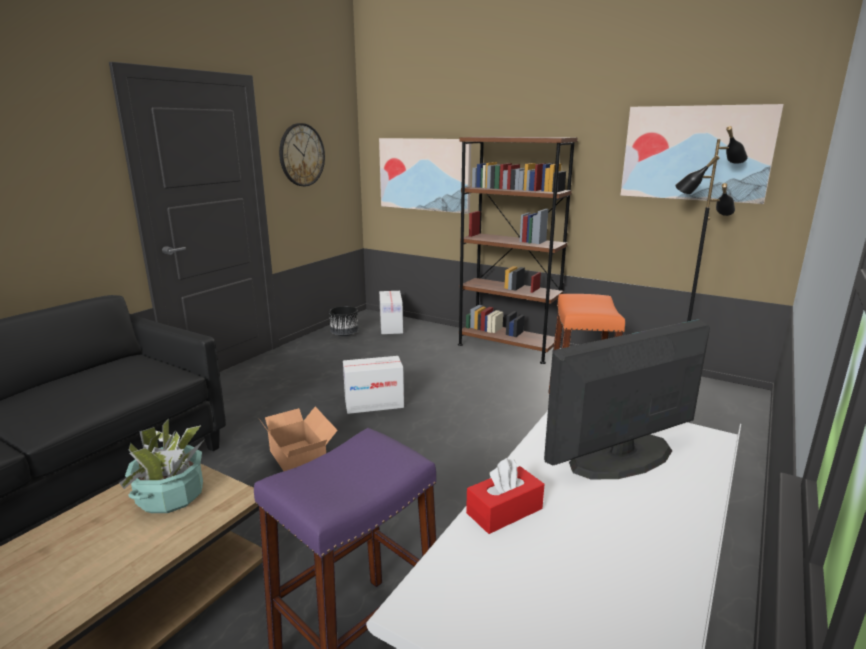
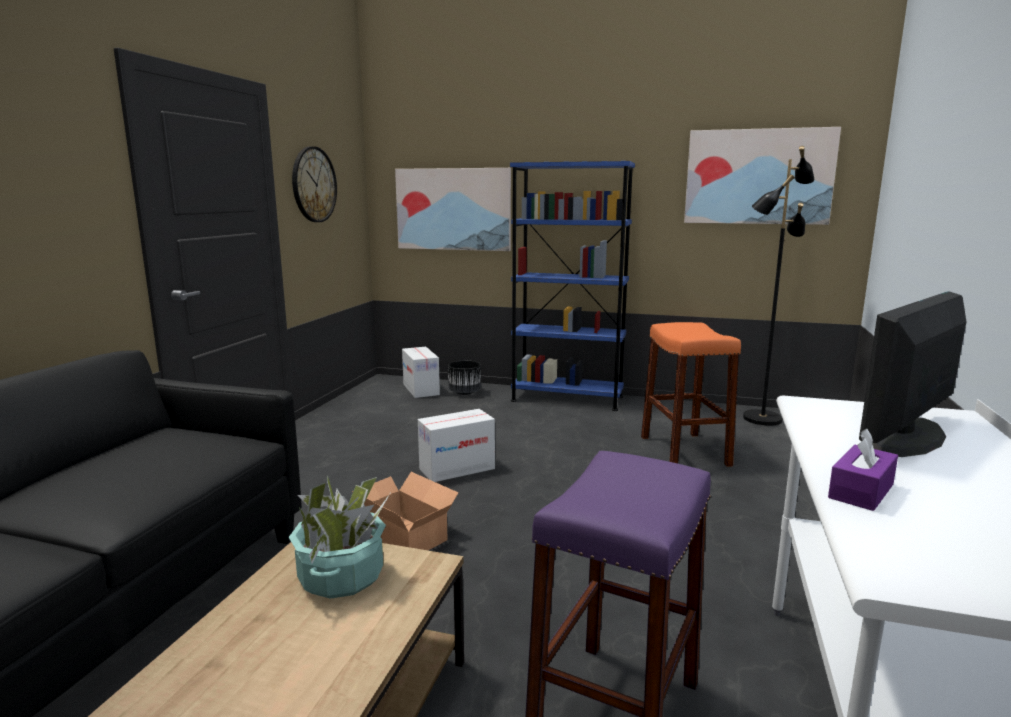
camera: 15 degrees left, 5 degrees down
black planter [329,306,358,336] -> black planter moved to [448,360,481,395]
brown bookcase [458,137,577,364] -> blue bookcase [510,161,635,411]
red tissue box [466,458,544,534] -> purple tissue box [828,428,898,511]

